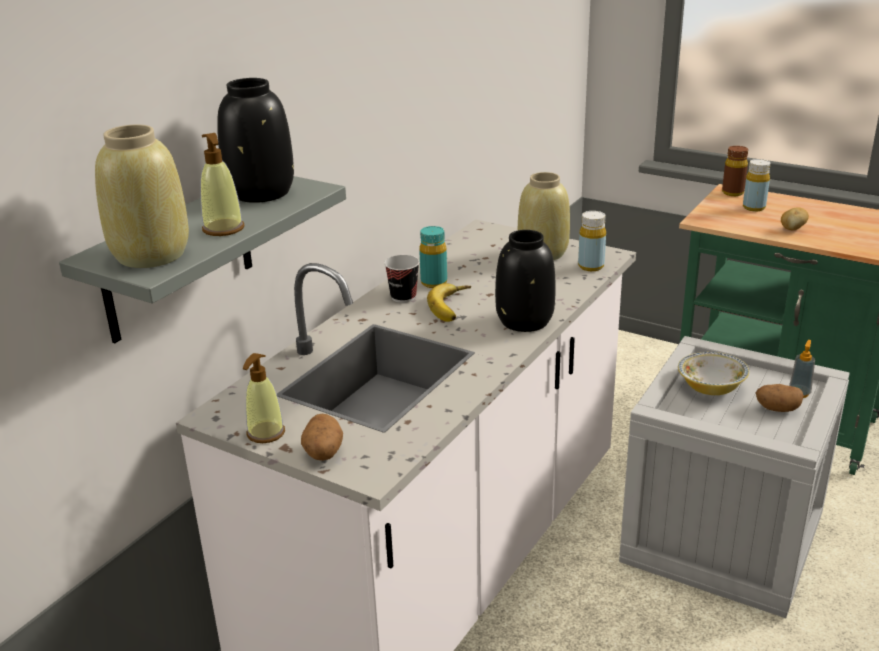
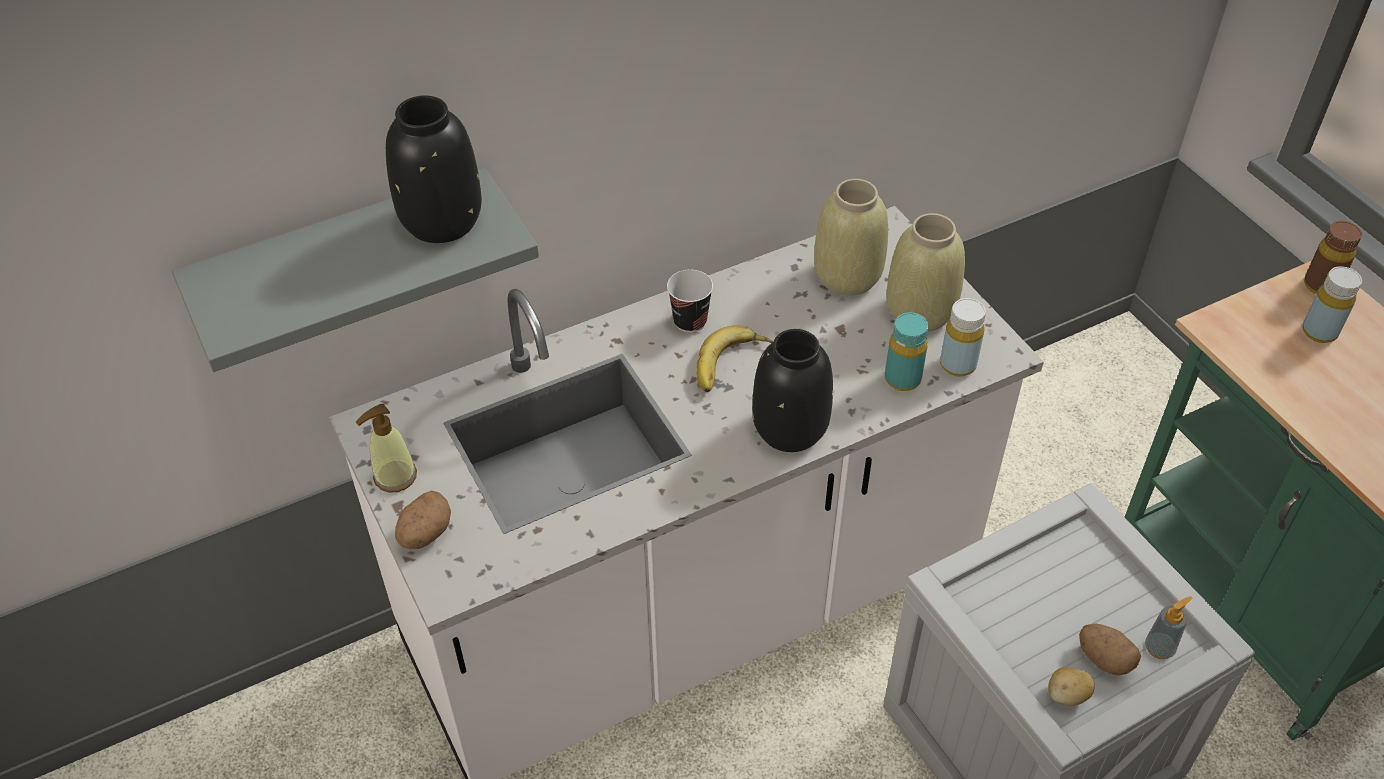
camera: 30 degrees right, 20 degrees up
beige vase [95,125,189,268] -> beige vase moved to [814,179,888,296]
soap dispenser [200,133,244,236] -> none
turquoise bottle [419,226,447,288] -> turquoise bottle moved to [885,312,928,391]
bowl [678,352,749,395] -> none
potato [781,207,809,230] -> potato moved to [1048,667,1095,706]

